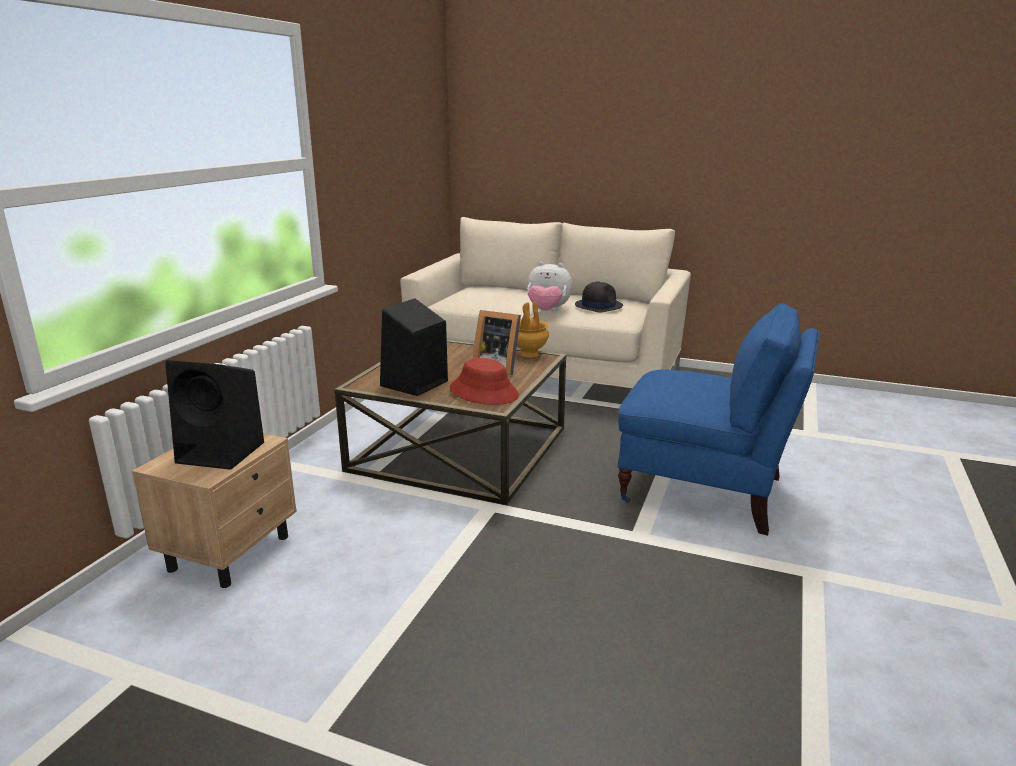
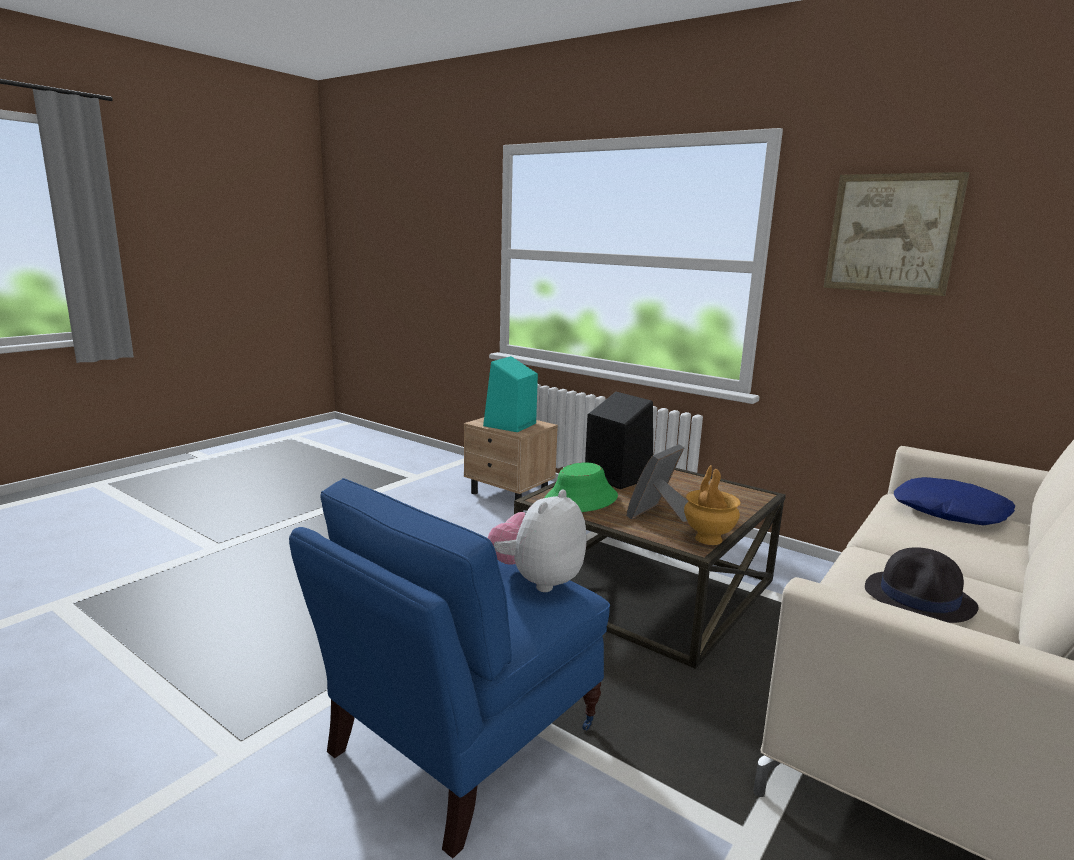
camera: 105 degrees right, 5 degrees down
black speaker [165,360,264,470] -> turquoise speaker [483,356,538,432]
red hat [450,358,519,405] -> green hat [545,463,618,512]
plush toy [527,262,572,311] -> plush toy moved to [488,489,586,592]
none -> picture [824,172,970,296]
none -> blue pillow [894,477,1015,525]

